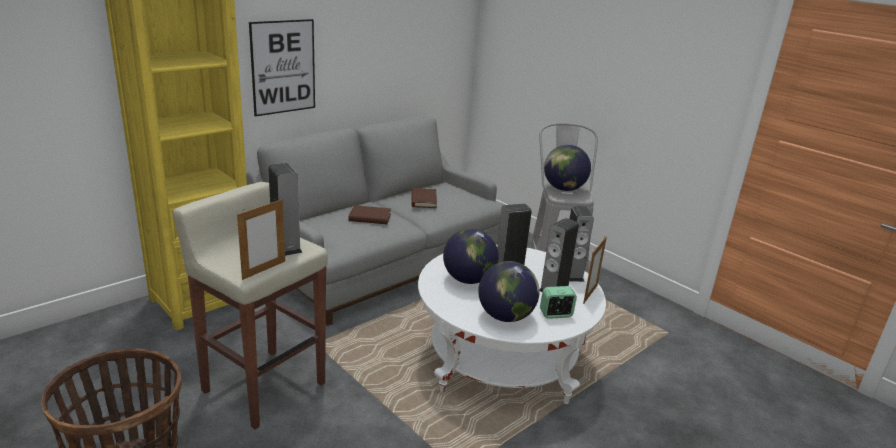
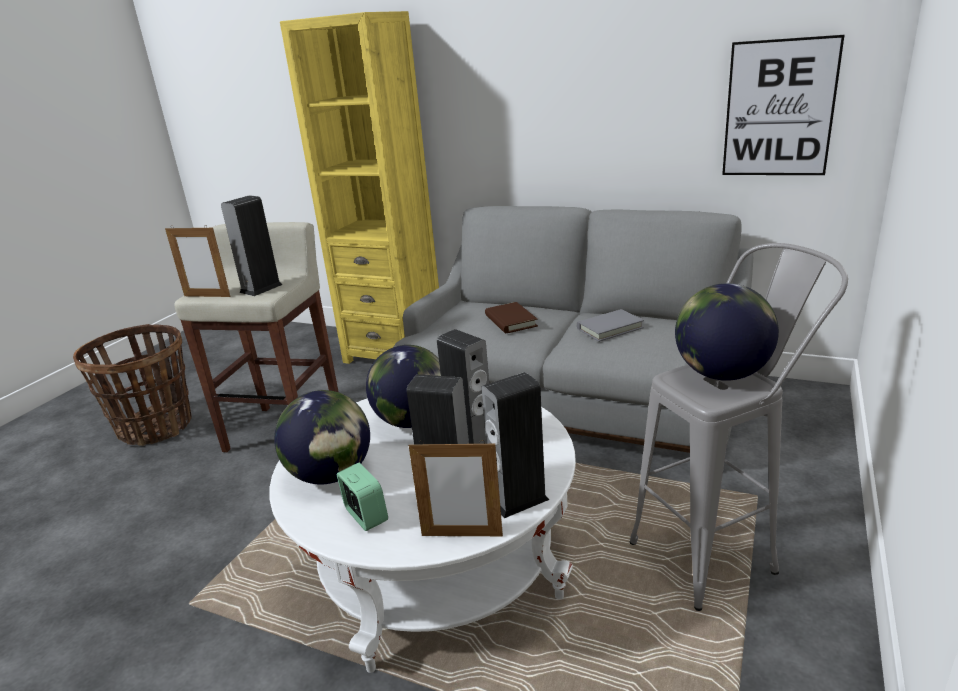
camera: 70 degrees right, 0 degrees up
picture [249,19,315,116] -> picture moved to [722,35,845,175]
brown book [411,188,437,208] -> grey book [577,309,644,342]

